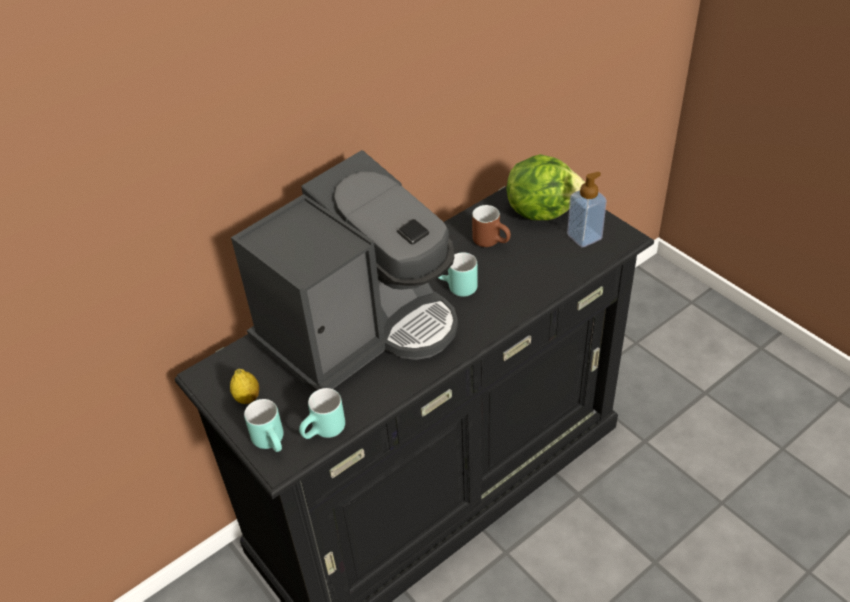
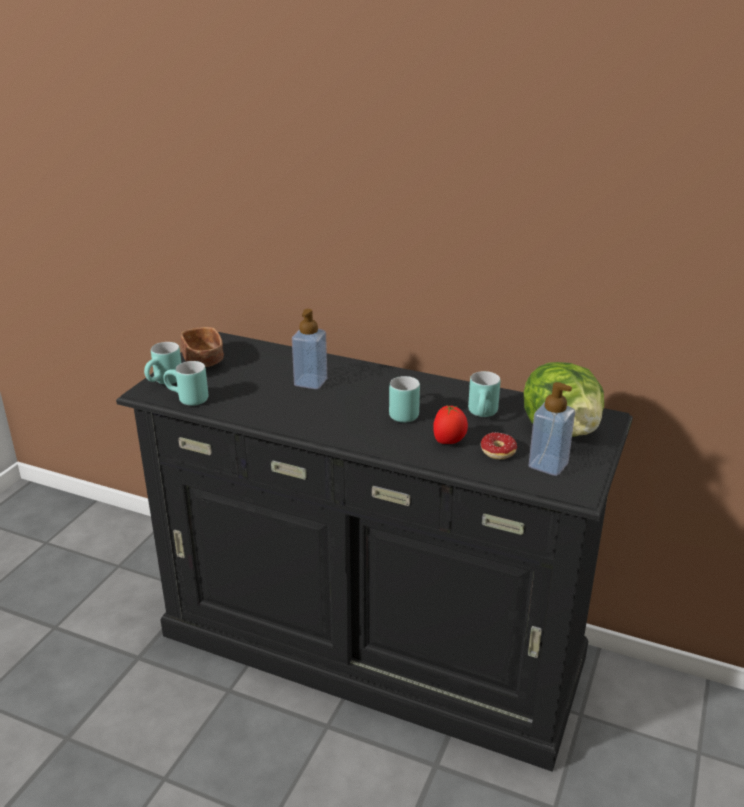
camera: 60 degrees right, 15 degrees down
lemon [230,369,259,404] -> brown bowl [181,327,224,367]
coffee machine [231,150,458,392] -> soap dispenser [292,309,327,389]
brown mug [472,205,511,247] -> turquoise mug [468,371,500,417]
none -> tomato [433,405,468,444]
none -> donut [481,432,517,459]

